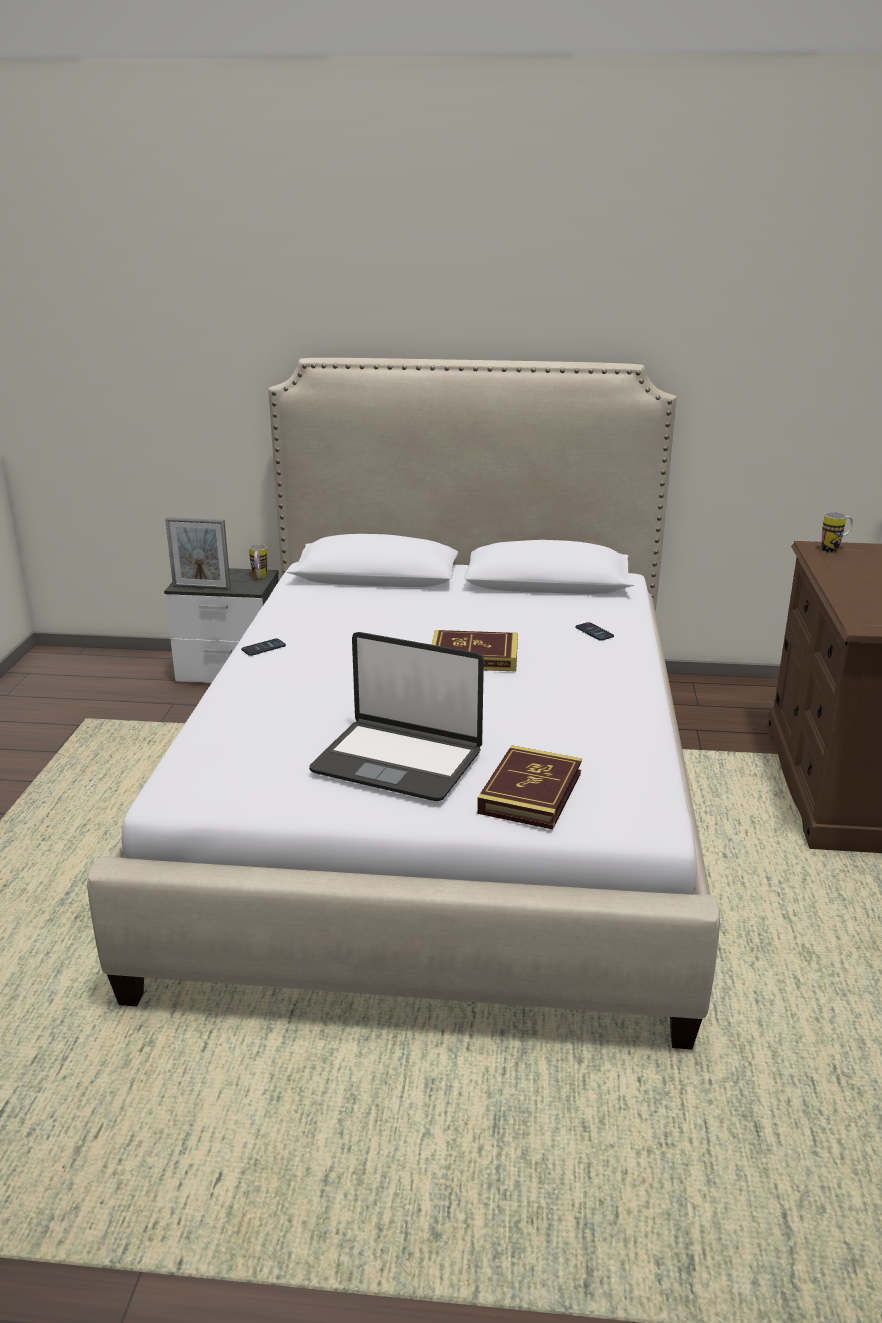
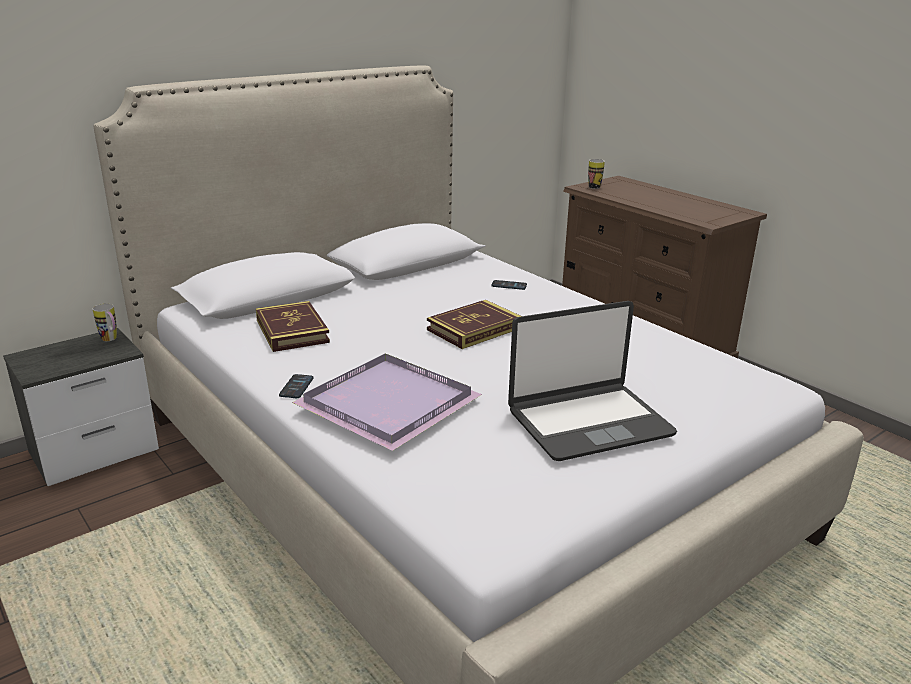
camera: 45 degrees left, 0 degrees up
picture frame [165,517,231,590] -> none
book [477,745,582,830] -> book moved to [256,301,330,352]
none -> purple tray [292,353,482,451]

